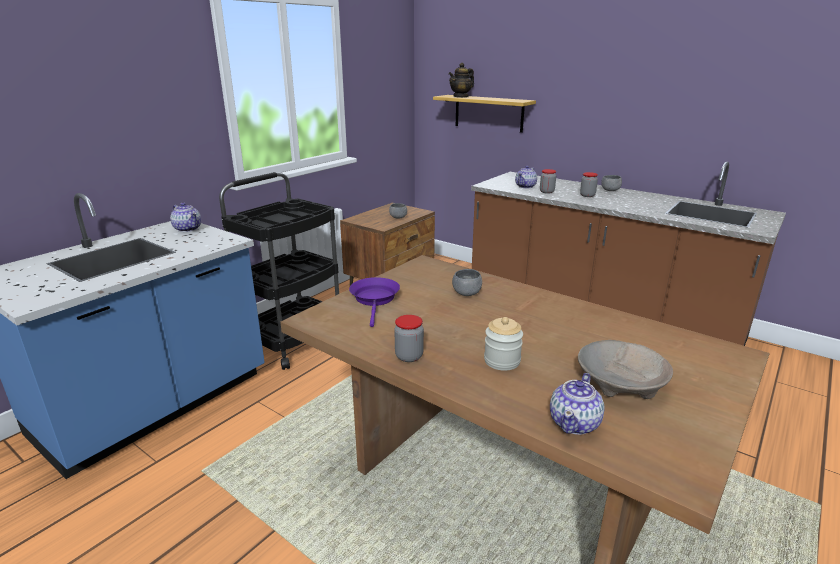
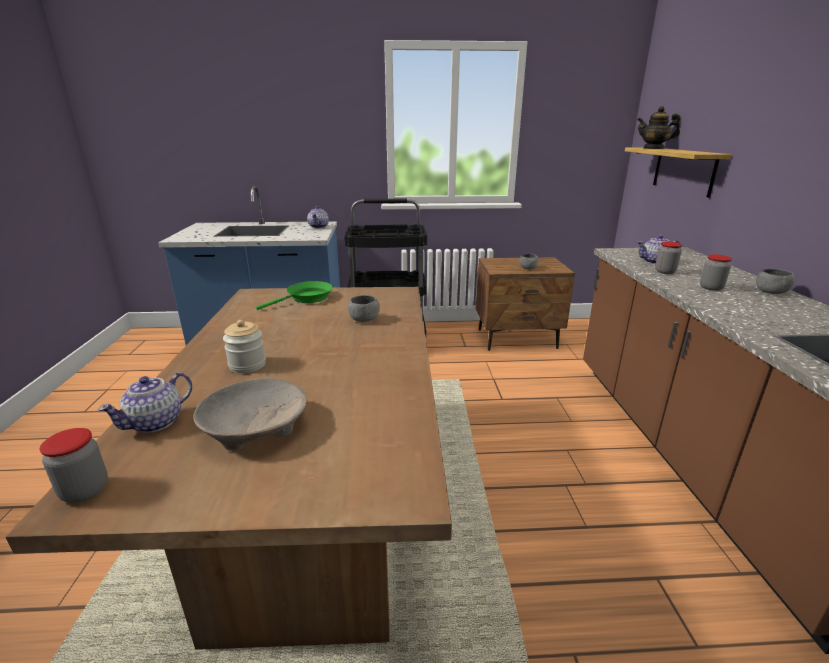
camera: 50 degrees right, 0 degrees up
purple frying pan [349,277,400,327] -> green frying pan [256,281,333,310]
jar [394,315,424,362] -> jar moved to [39,428,108,503]
teapot [550,373,605,435] -> teapot turned 45 degrees counterclockwise [97,372,192,433]

